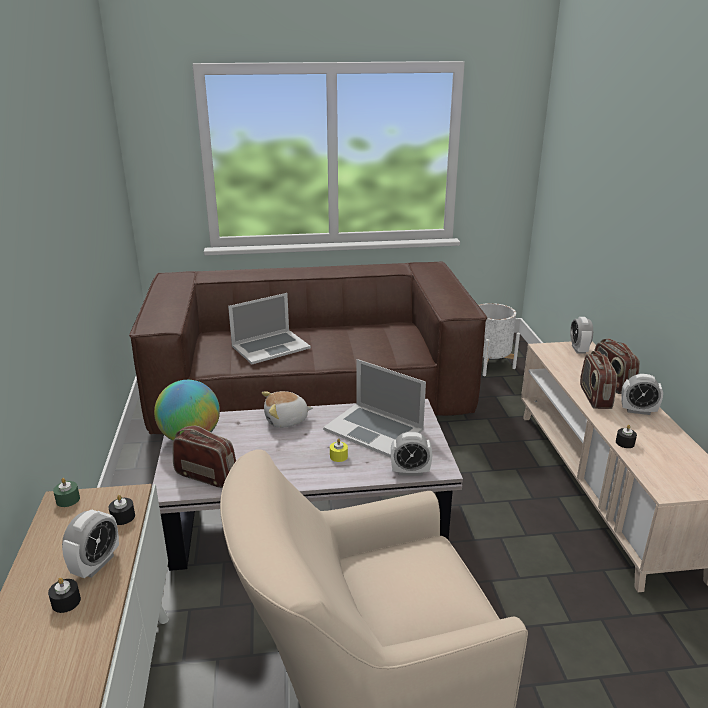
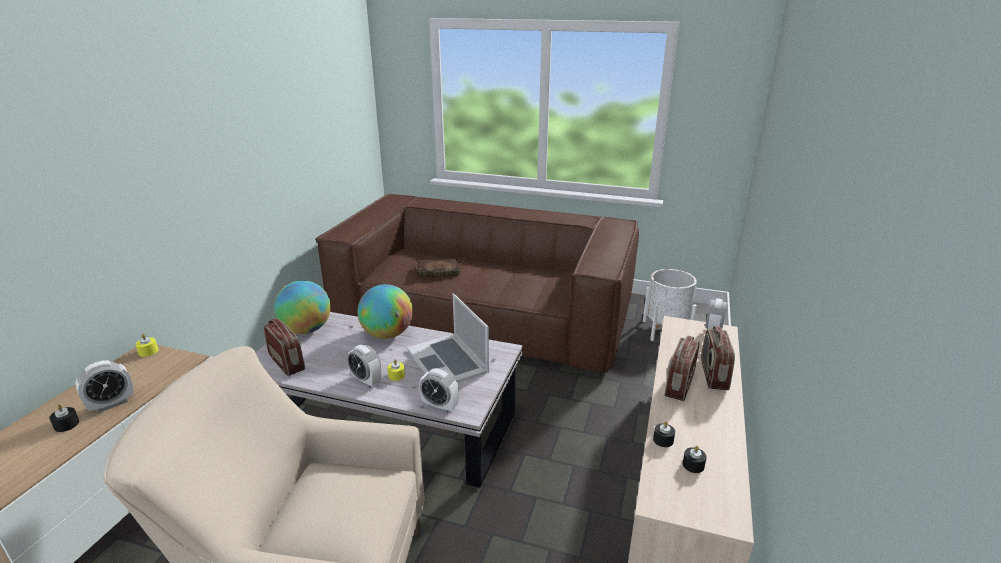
camera: 25 degrees right, 0 degrees up
green candle [53,478,80,507] -> yellow candle [135,334,158,357]
black candle [109,495,135,525] -> black candle moved to [683,446,707,473]
laptop [228,293,311,364] -> book [417,259,459,277]
plush toy [262,391,313,428] -> globe [358,284,413,339]
alarm clock [621,374,663,415] -> alarm clock moved to [347,345,381,388]

